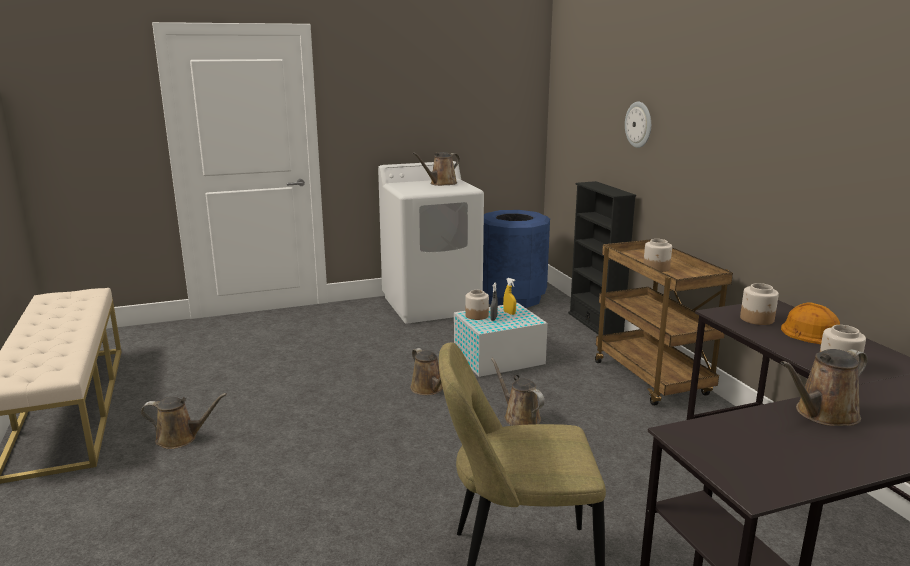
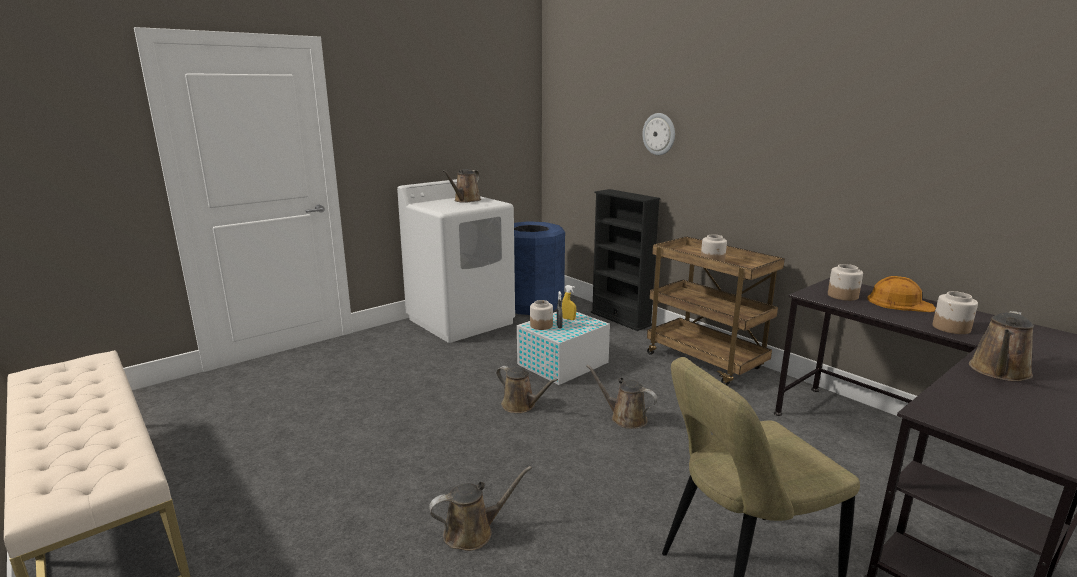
camera: 20 degrees left, 0 degrees up
brown watering can [141,393,227,449] -> brown watering can moved to [429,466,532,551]

